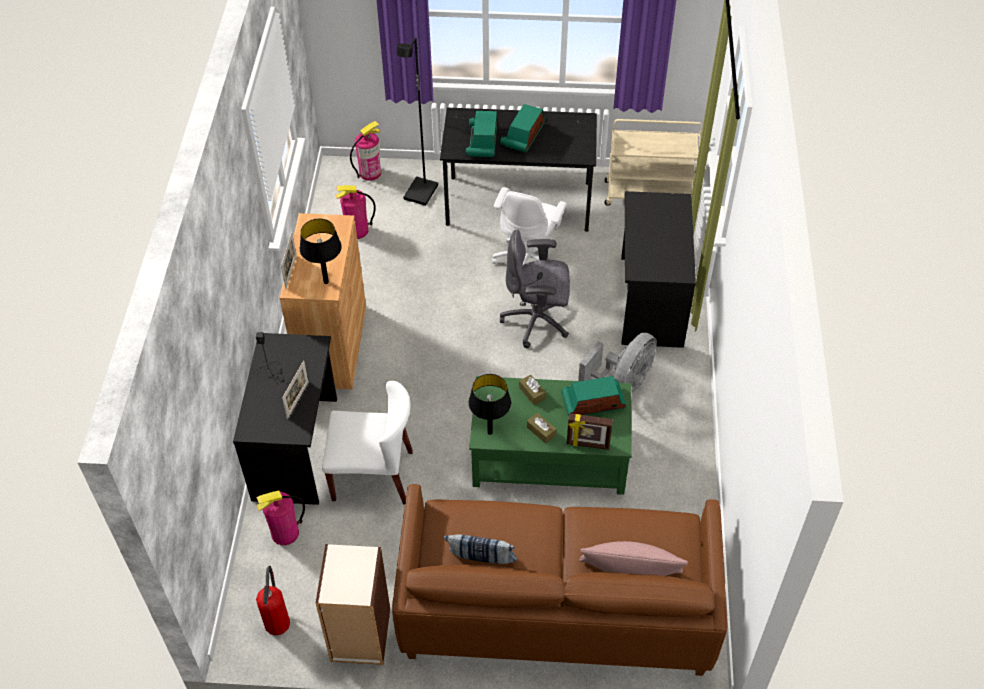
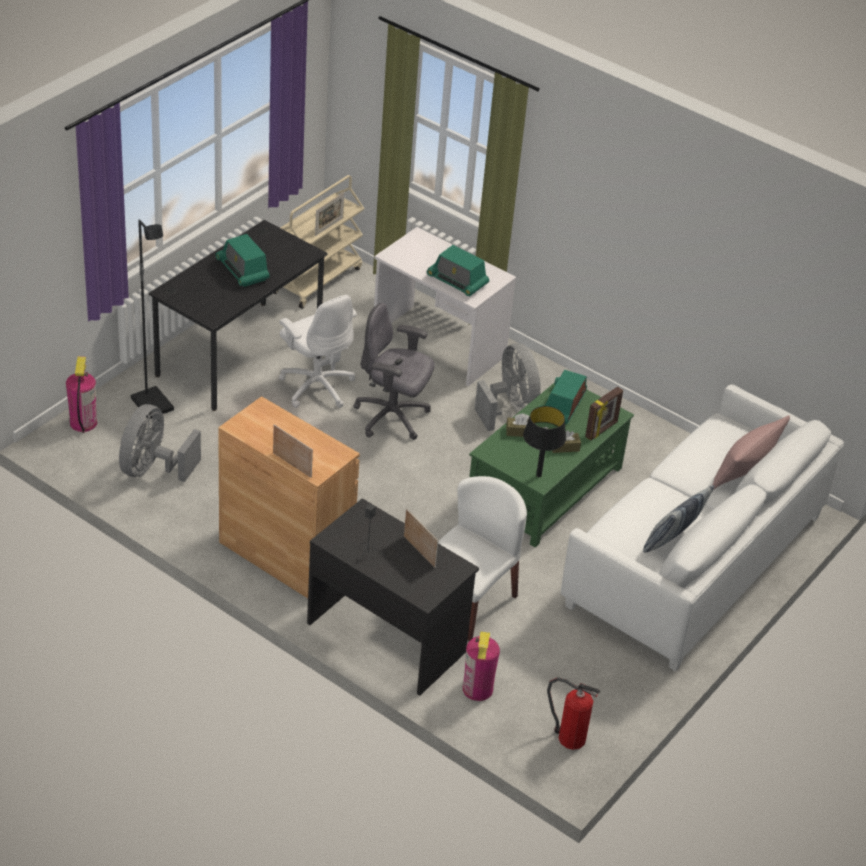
camera: 60 degrees left, 10 degrees down
black table lamp [300,219,342,284] -> none
bookcase [315,544,390,665] -> none
fire extinguisher [336,185,376,239] -> grey fan [119,404,201,482]
brown sofa [392,484,727,676] -> white sofa [561,384,844,671]
radio [466,111,497,157] -> radio moved to [427,245,489,296]
grey office chair [500,229,570,348] -> grey office chair turned 75 degrees clockwise [353,303,435,440]
black desk [621,191,696,348] -> white desk [374,227,516,386]
none -> picture frame [315,192,344,236]

